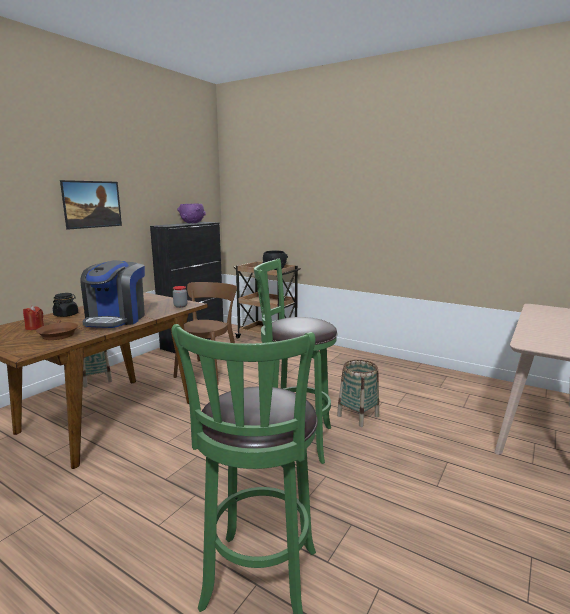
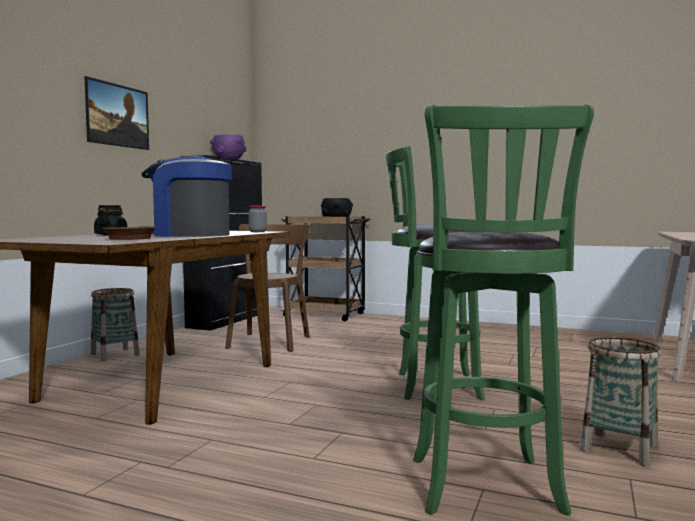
camera: 10 degrees left, 10 degrees down
red candle [23,305,44,330] -> none
coffee machine [81,260,145,328] -> coffee machine turned 105 degrees clockwise [140,156,232,237]
basket [337,360,379,427] -> basket moved to [581,337,661,466]

